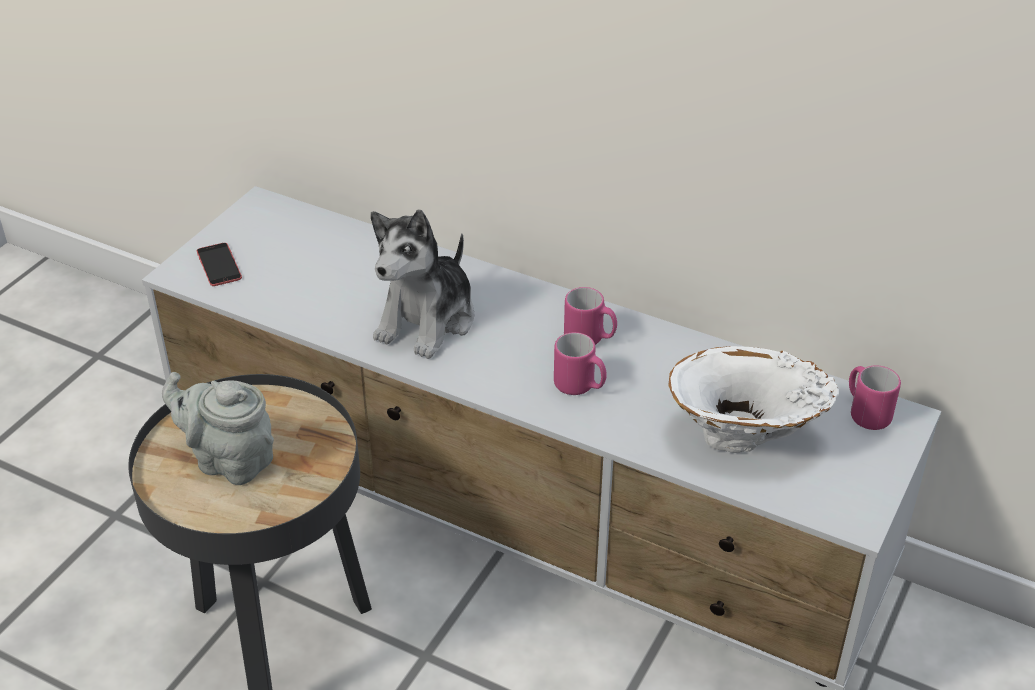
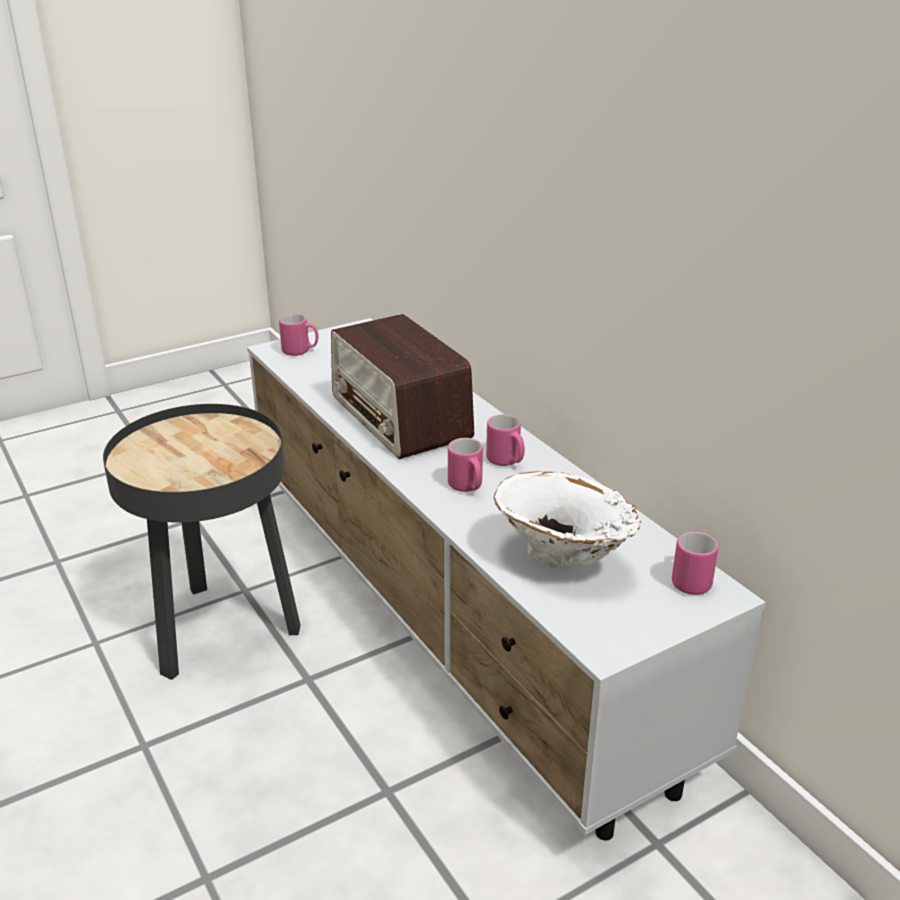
camera: 30 degrees right, 10 degrees down
grey teapot [162,372,274,485] -> none
phone [197,243,242,286] -> pink mug [279,314,318,356]
plush toy [371,209,475,359] -> radio [331,314,474,459]

